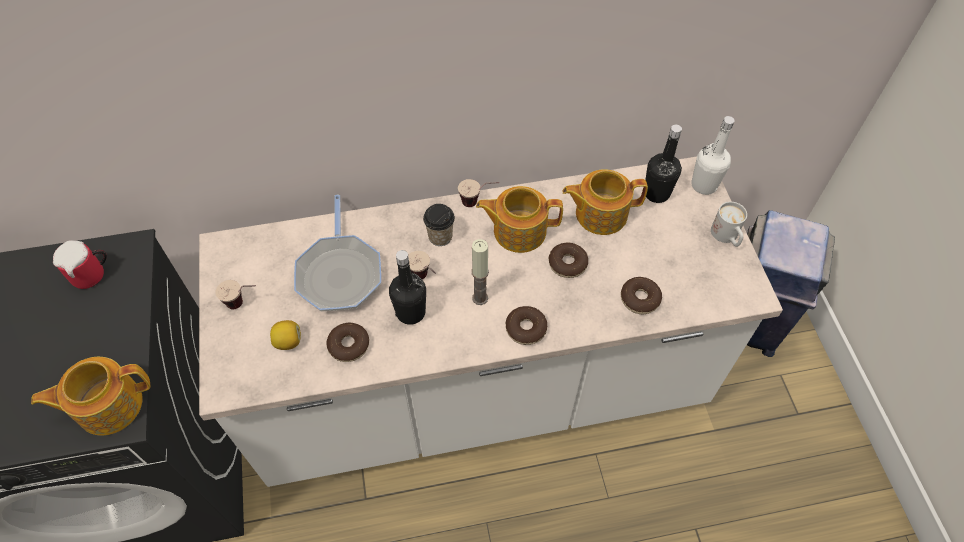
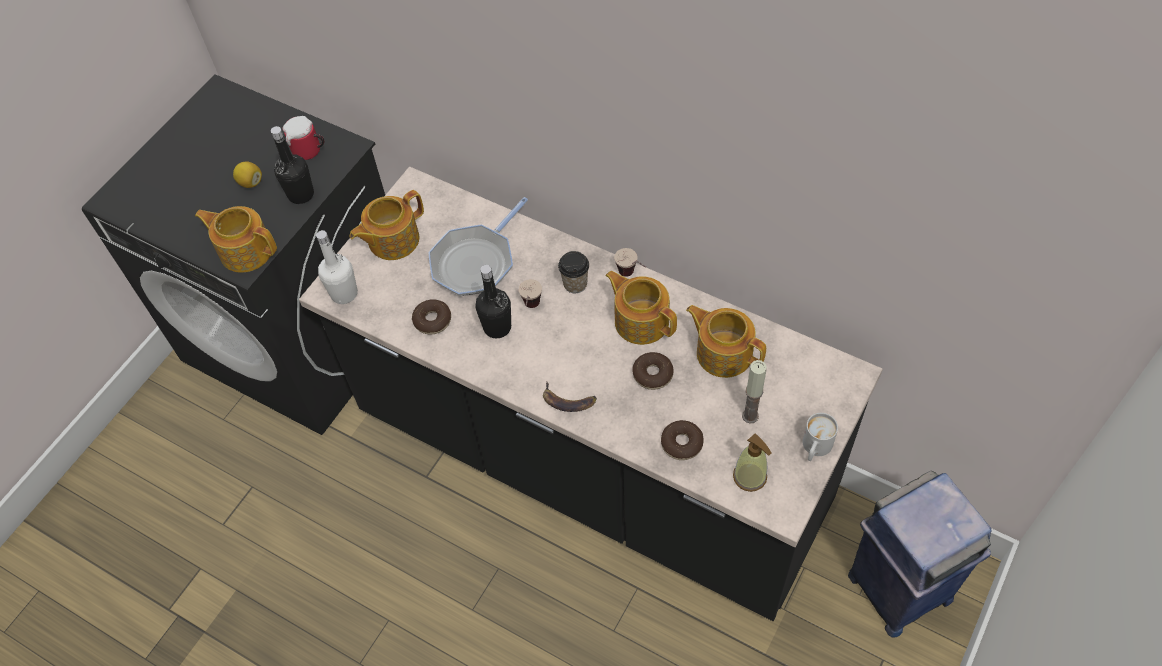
camera: 45 degrees right, 0 degrees up
white counter [199,157,783,487] -> black counter [299,167,883,621]
cup [215,280,256,309] -> teapot [350,190,424,260]
lemon [270,320,301,350] -> lemon moved to [233,161,262,188]
candle [471,239,489,305] -> candle moved to [742,360,767,423]
donut [506,306,547,345] -> banana [543,381,597,412]
black bottle [645,125,682,203] -> black bottle moved to [271,126,314,204]
white bottle [691,116,735,195] -> white bottle moved to [316,230,358,304]
none -> soap dispenser [733,434,771,492]

